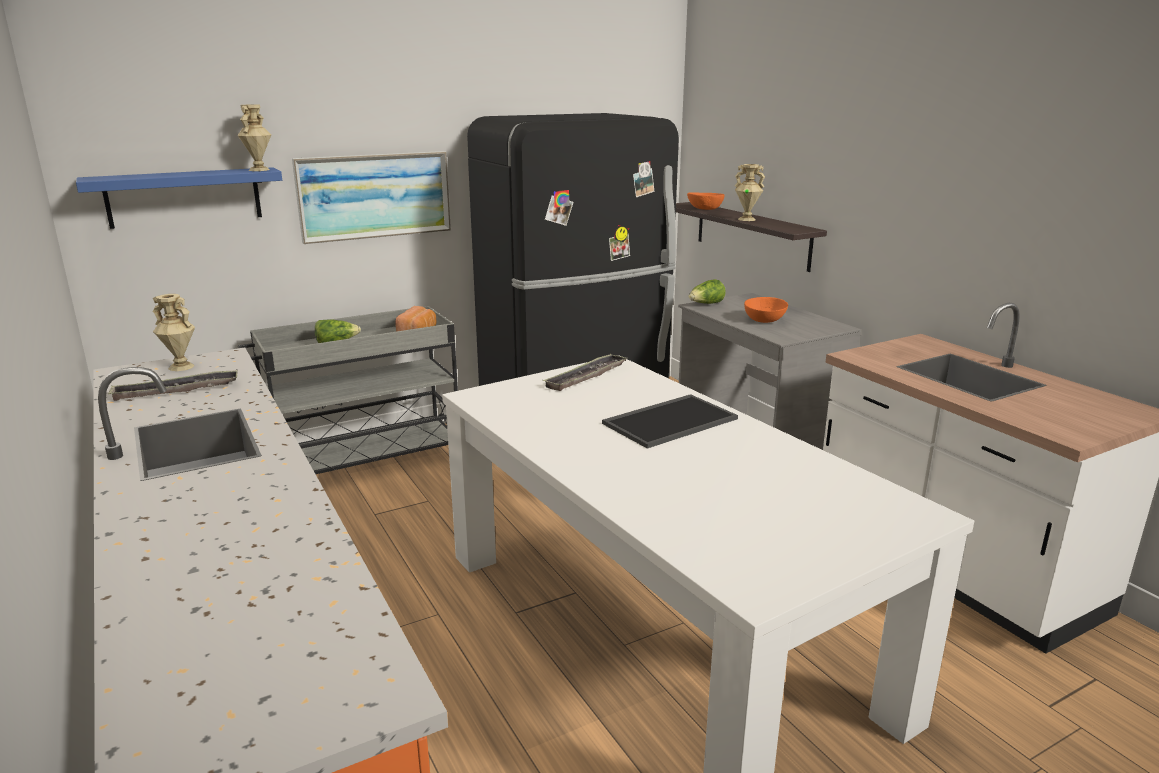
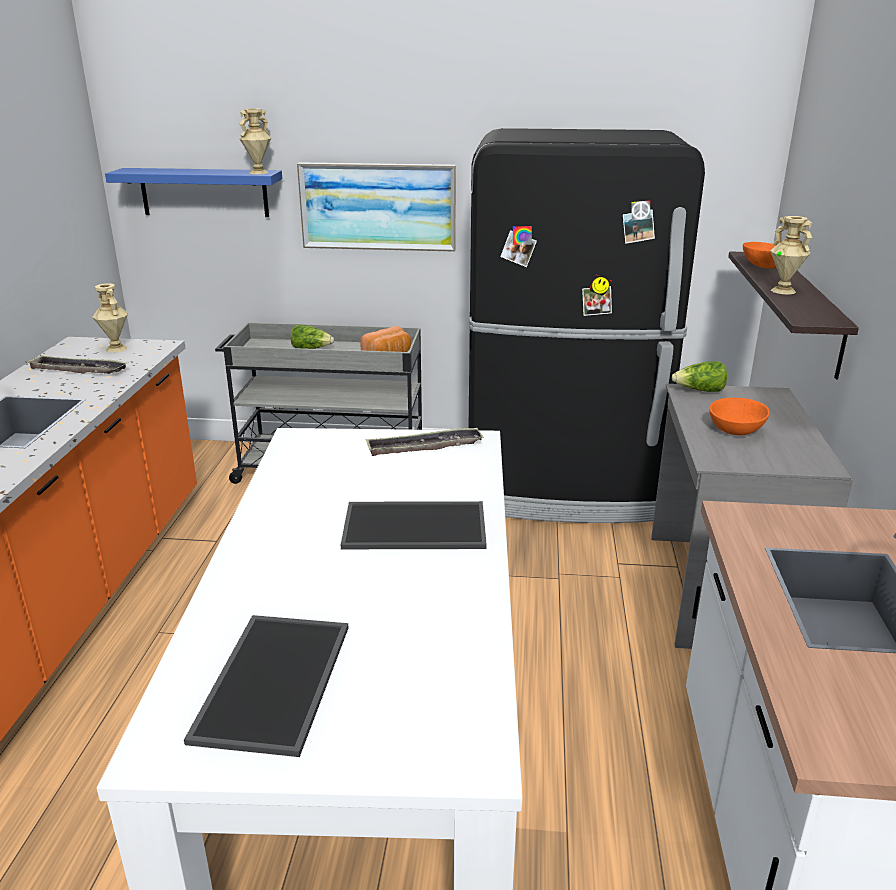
camera: 35 degrees right, 5 degrees up
none -> tray [184,615,348,757]

